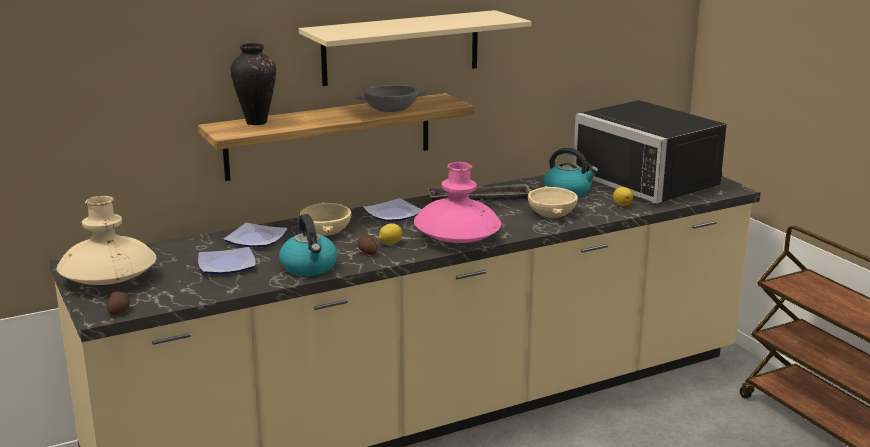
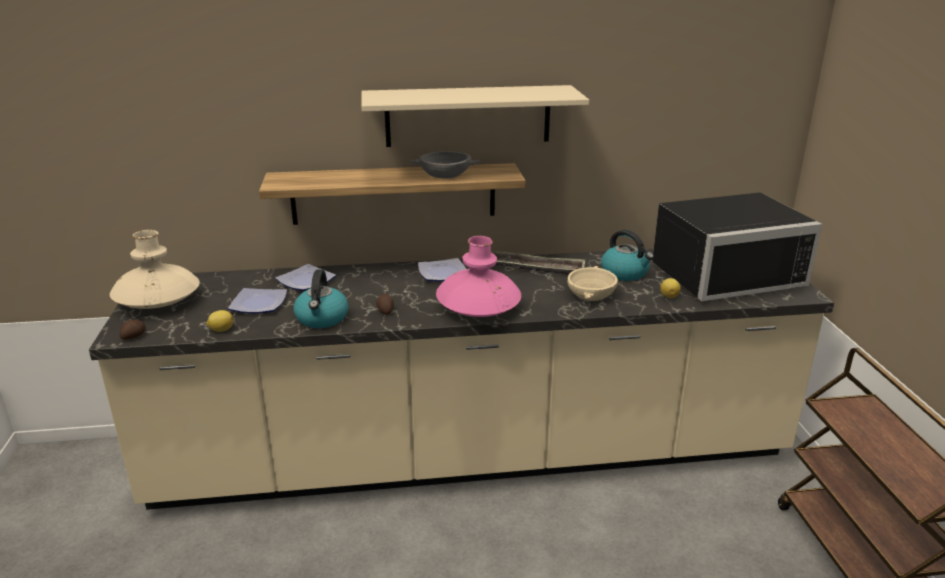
camera: 20 degrees right, 5 degrees up
vase [230,43,276,125] -> none
beige bowl [299,202,352,236] -> none
lemon [378,223,402,245] -> lemon moved to [206,310,233,332]
black microwave [573,100,727,203] -> black microwave turned 90 degrees counterclockwise [652,193,822,301]

